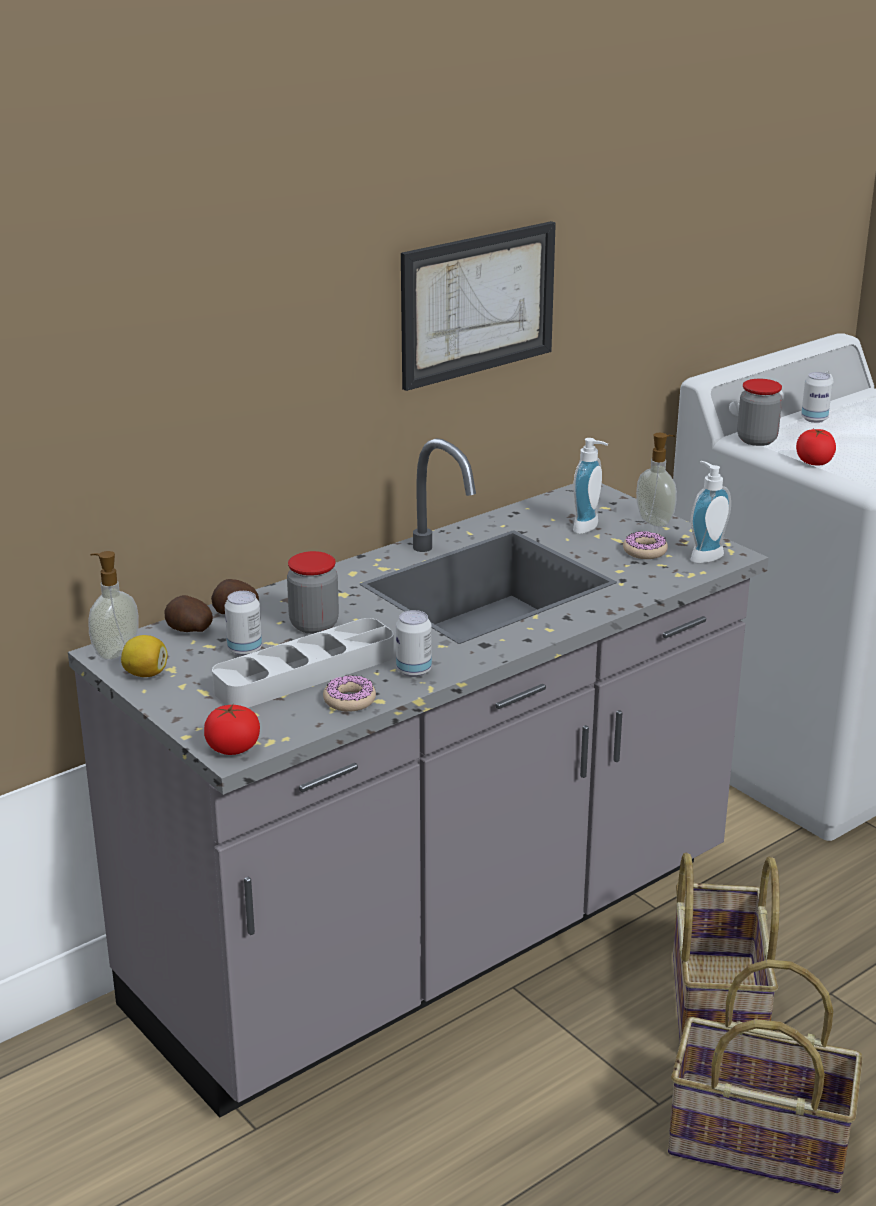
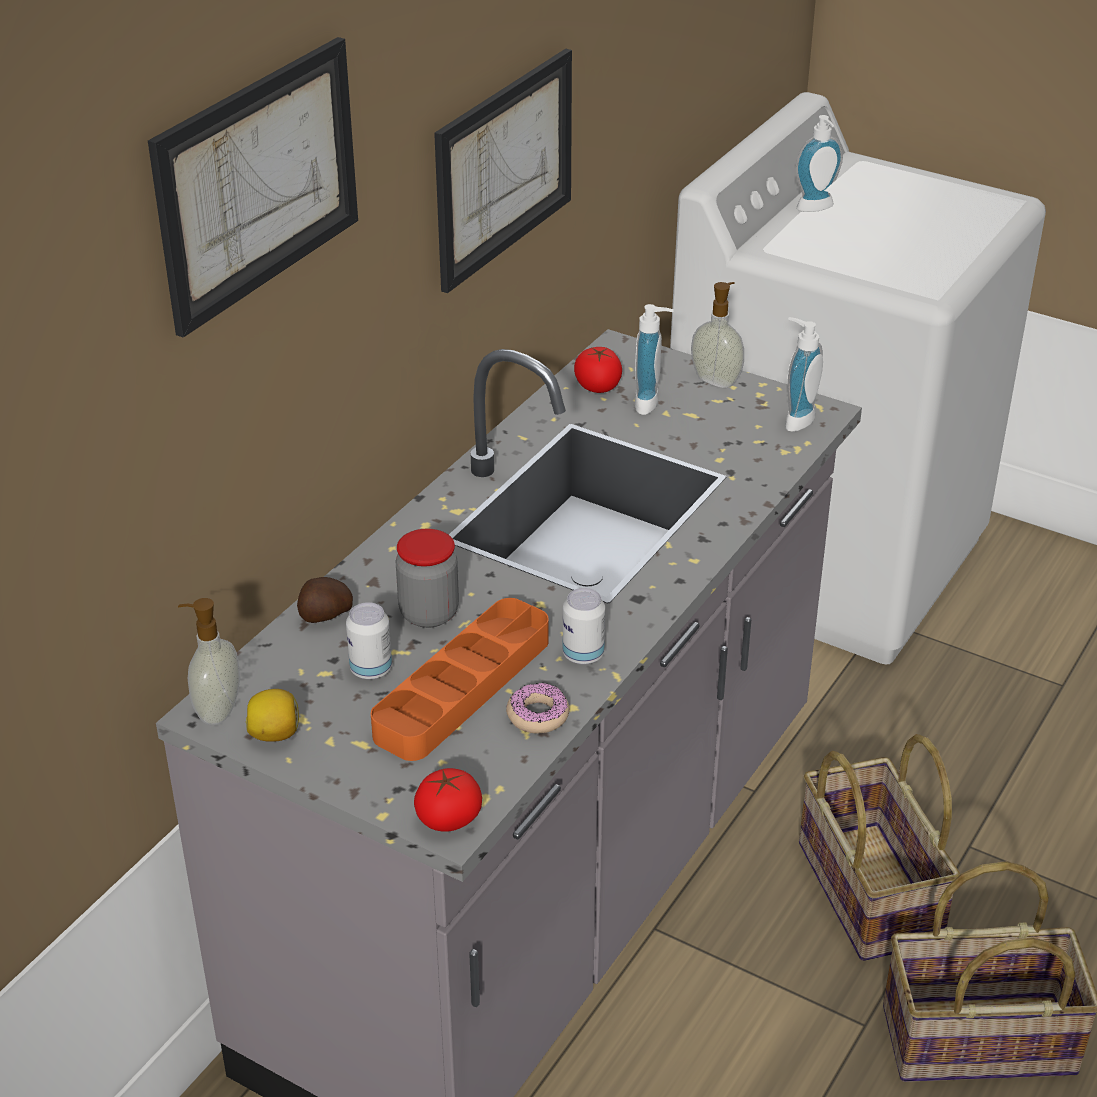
camera: 20 degrees left, 10 degrees up
potato [164,595,213,632] -> none
grey tray [212,618,394,708] -> orange tray [371,598,549,761]
donut [623,531,668,559] -> none
jar [737,379,782,446] -> none
tomato [796,429,836,465] -> tomato moved to [574,347,622,393]
can [801,372,832,423] -> soap dispenser [796,115,843,212]
none -> picture [148,37,358,337]

